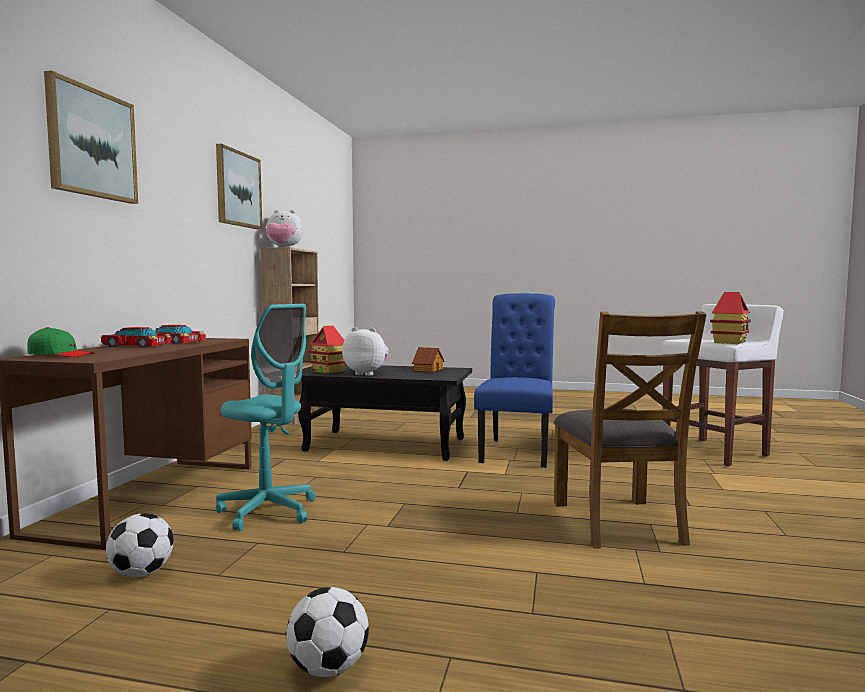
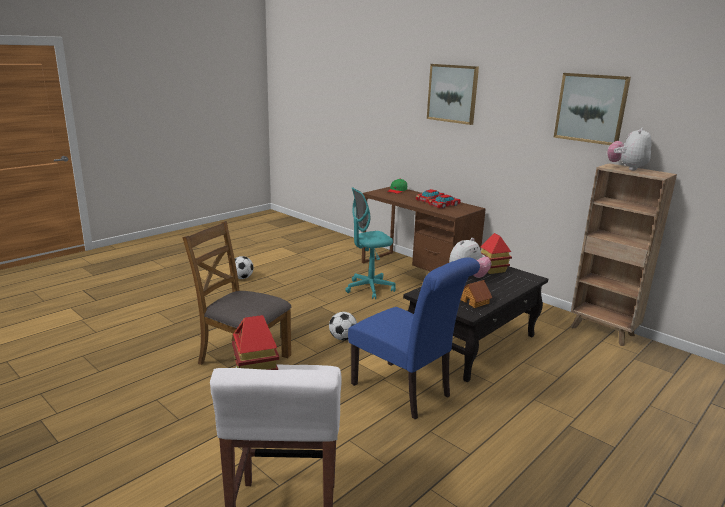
camera: 120 degrees right, 15 degrees up
football [106,513,174,577] -> football moved to [329,312,357,340]

